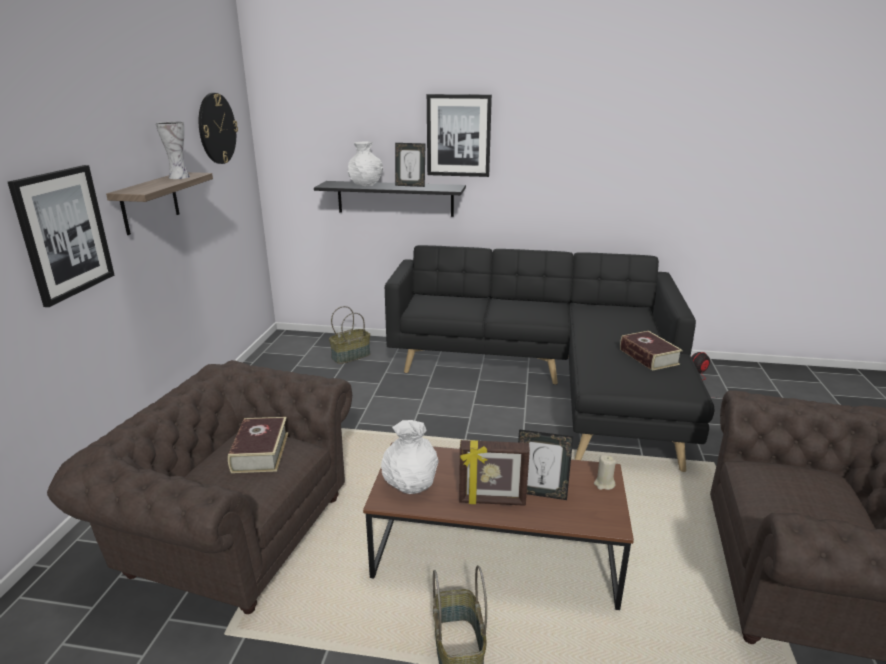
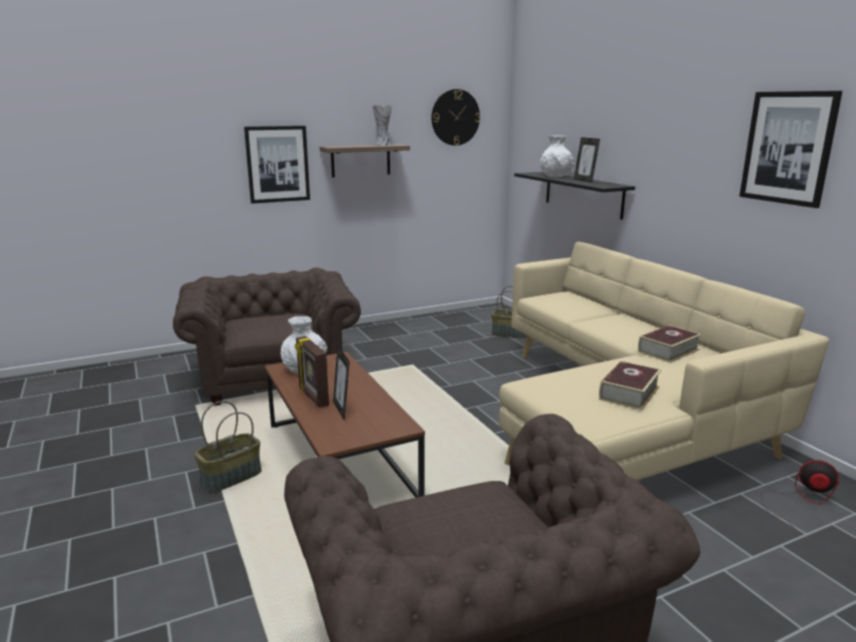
camera: 55 degrees right, 5 degrees down
book [228,417,289,473] -> book moved to [638,325,702,363]
black sofa [385,245,714,472] -> beige sofa [499,242,829,481]
picture [427,94,492,177] -> picture moved to [739,91,842,208]
beige candle [594,455,616,490] -> none

